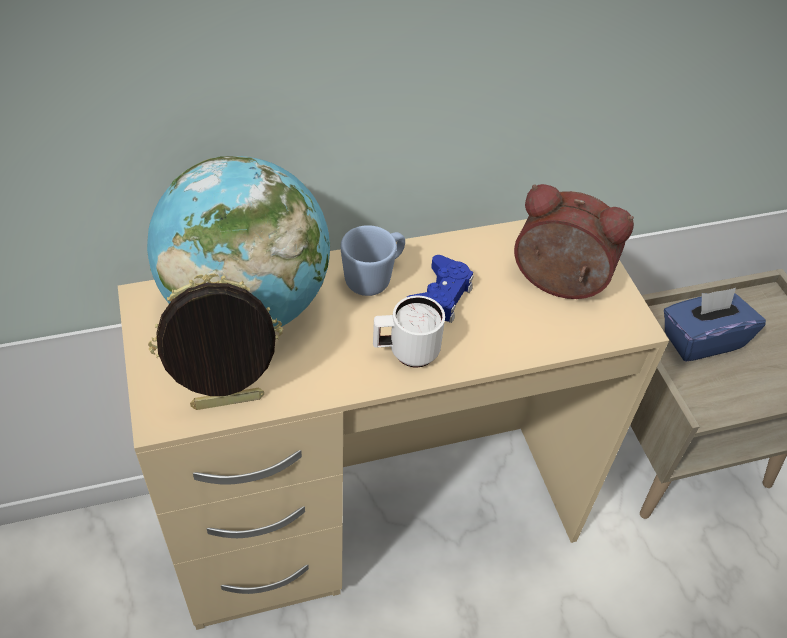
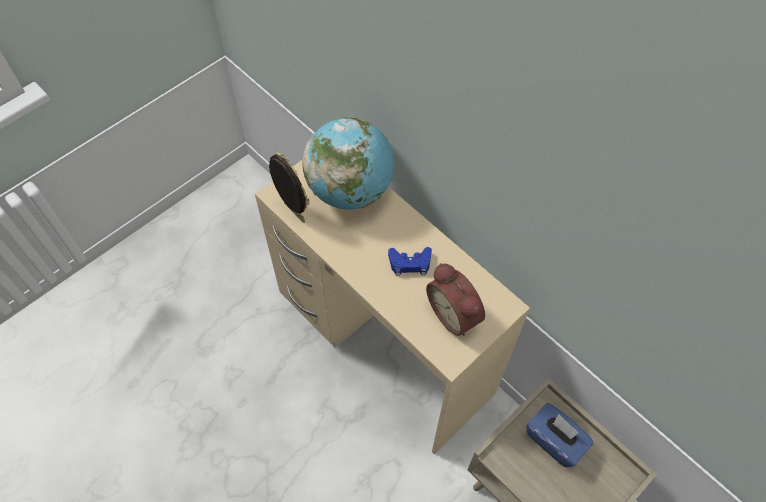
camera: 65 degrees right, 10 degrees up
blue mug [340,225,405,296] -> none
white mug [373,296,445,367] -> none
alarm clock [514,184,634,299] -> alarm clock turned 150 degrees clockwise [426,263,485,336]

